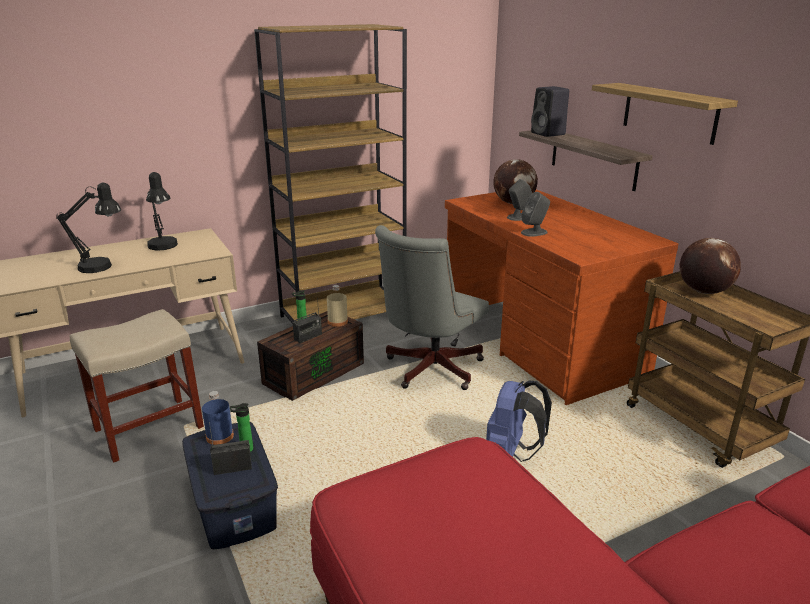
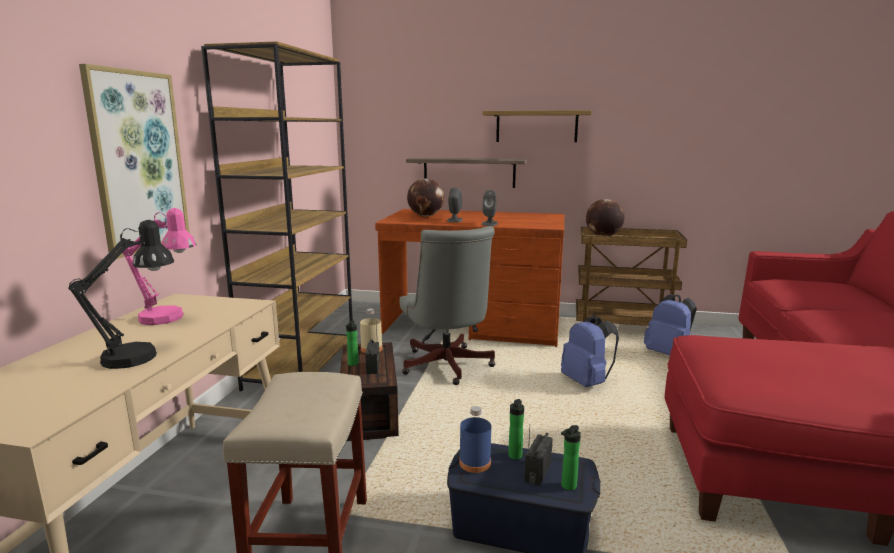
camera: 50 degrees left, 10 degrees down
black table lamp [146,172,178,250] -> pink table lamp [122,208,197,325]
black speaker [531,86,569,137] -> none
none -> picture [79,64,190,259]
none -> bottle [561,425,581,491]
none -> blue backpack [644,294,697,355]

